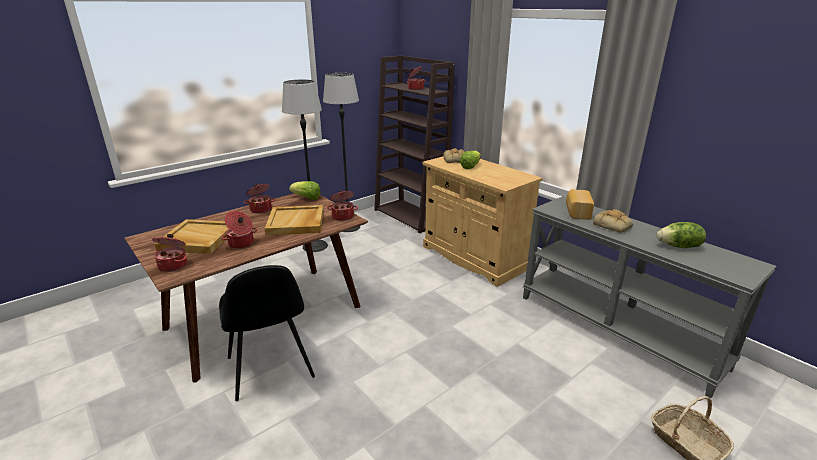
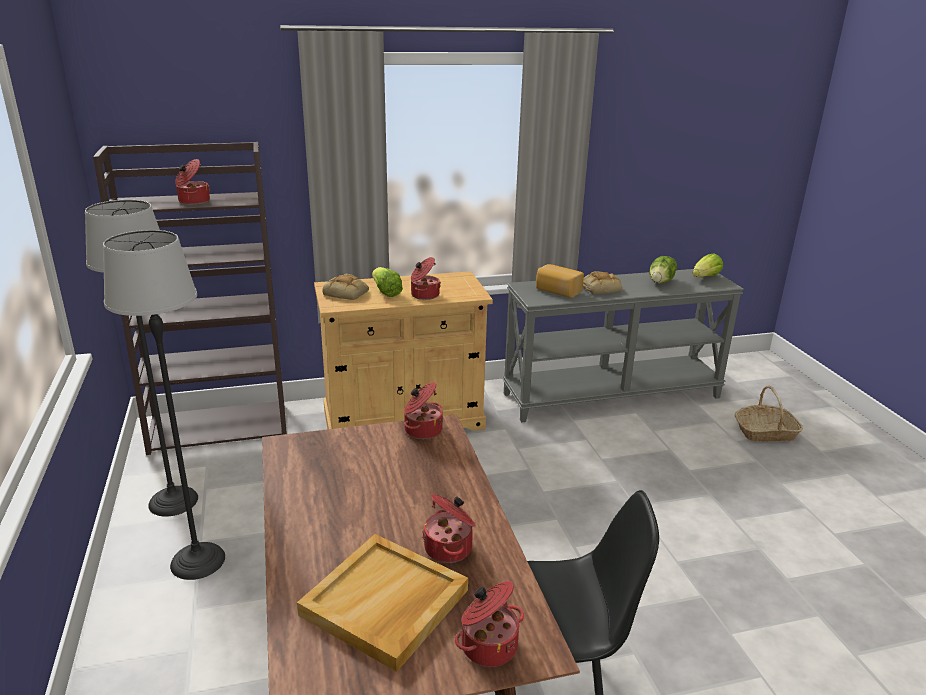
camera: 65 degrees left, 0 degrees up
cooking pot [244,184,276,214] -> cooking pot moved to [411,257,441,300]
beige tray [264,205,324,235] -> none
lettuce [289,181,321,200] -> lettuce moved to [693,253,723,277]

